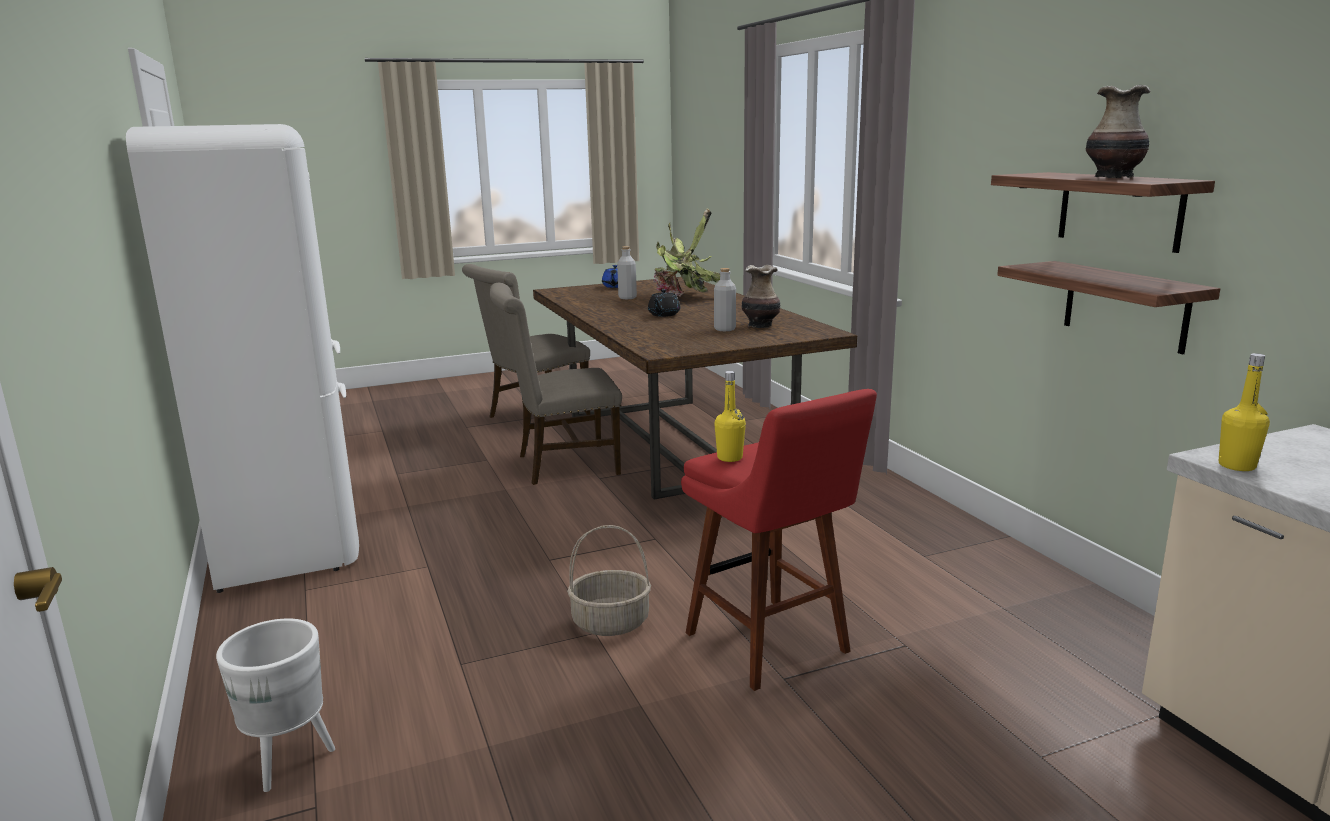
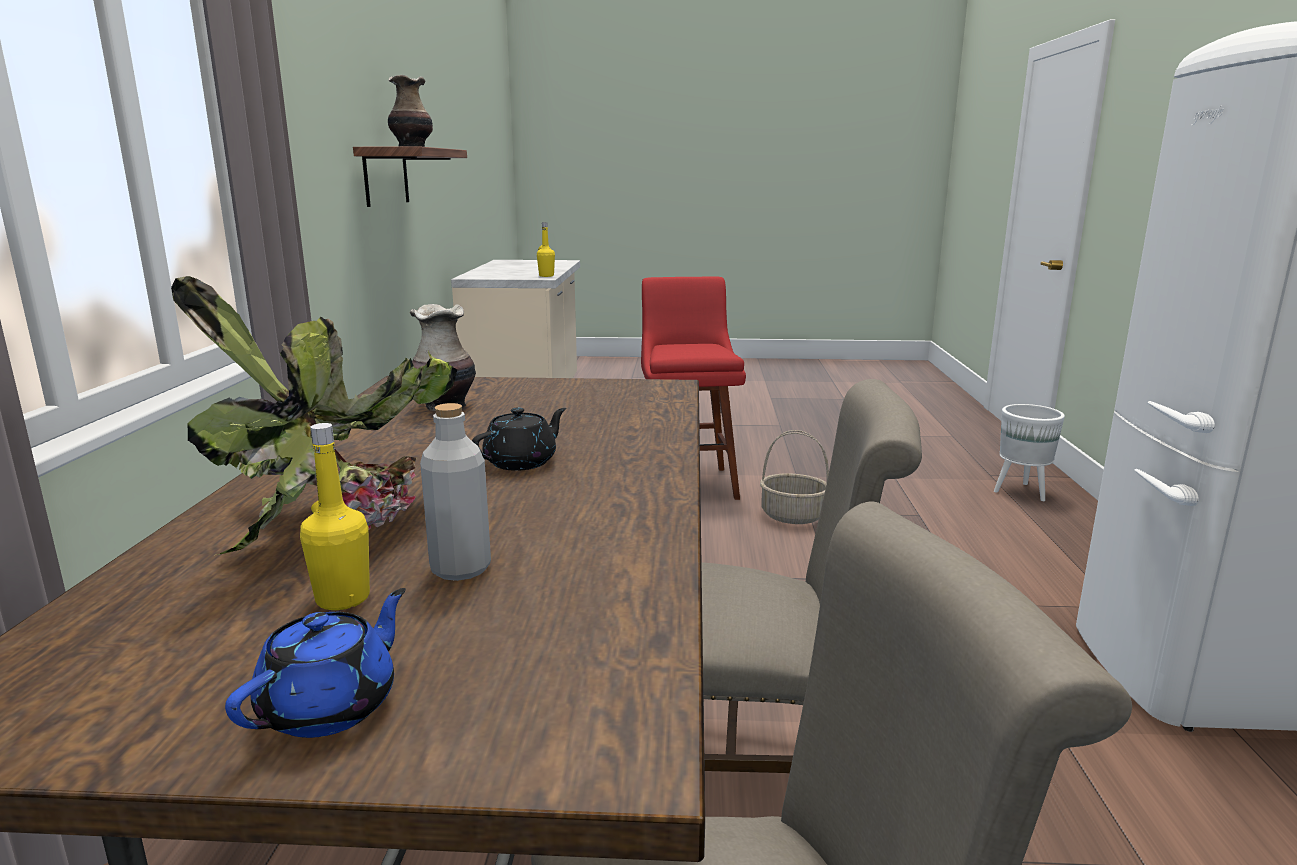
camera: 155 degrees left, 0 degrees up
grey bottle [714,268,736,331] -> none
yellow bottle [714,371,746,462] -> yellow bottle moved to [300,423,370,610]
shelf [997,261,1220,354] -> none

